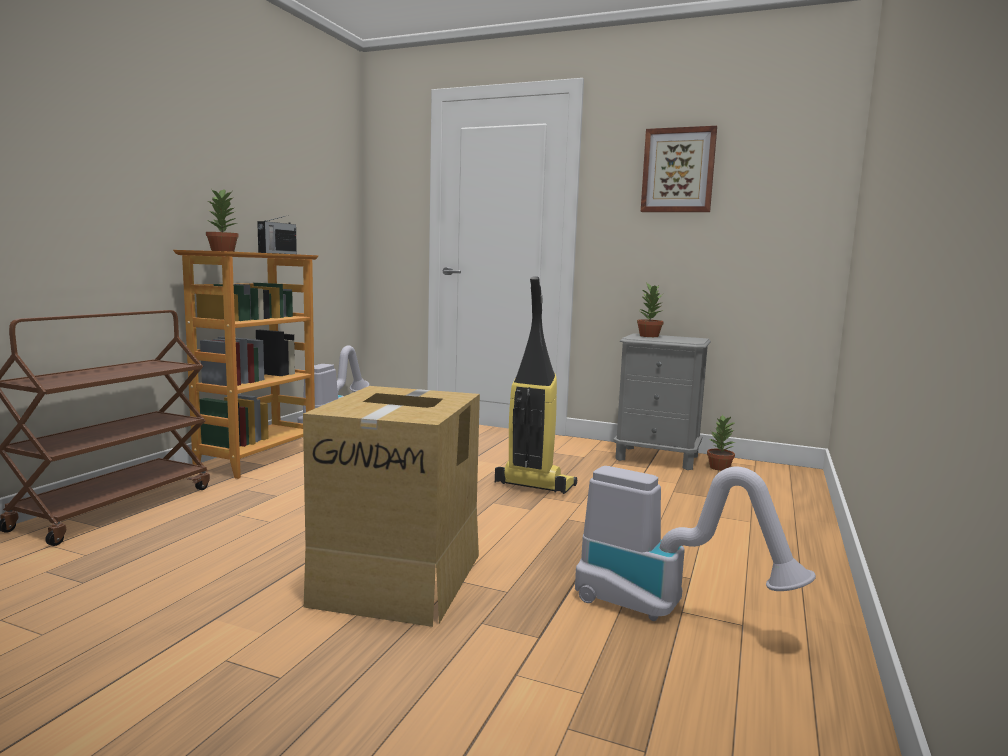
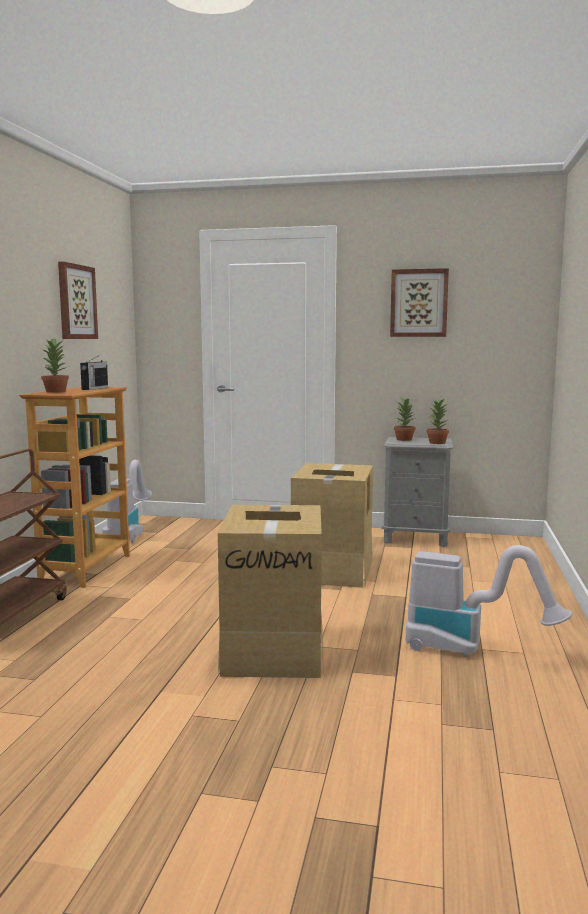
camera: 10 degrees left, 0 degrees up
vacuum cleaner [495,276,577,494] -> cardboard box [291,463,373,588]
potted plant [707,414,735,471] -> potted plant moved to [427,398,449,444]
none -> picture [58,262,98,339]

